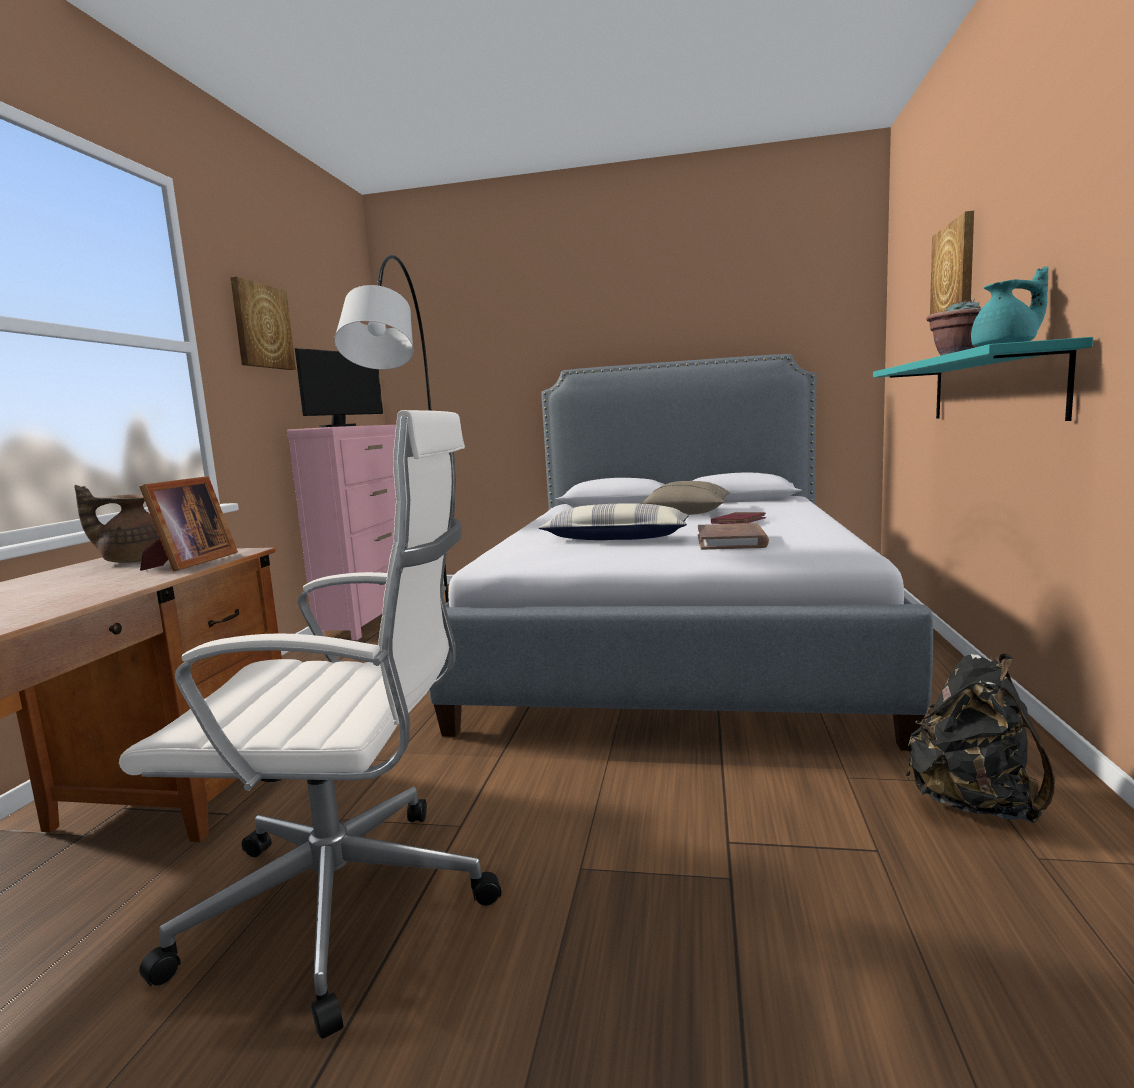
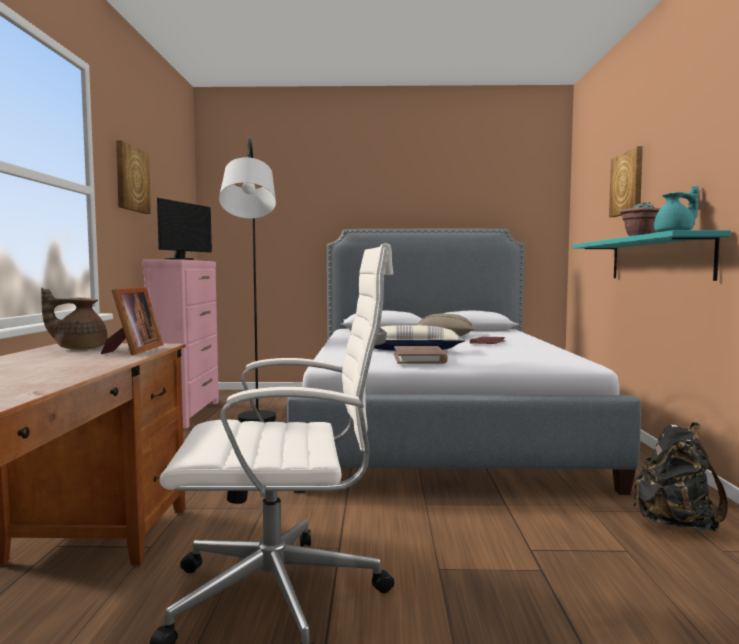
camera: 10 degrees left, 5 degrees down
brown book [698,523,769,550] -> brown book moved to [394,346,448,364]

